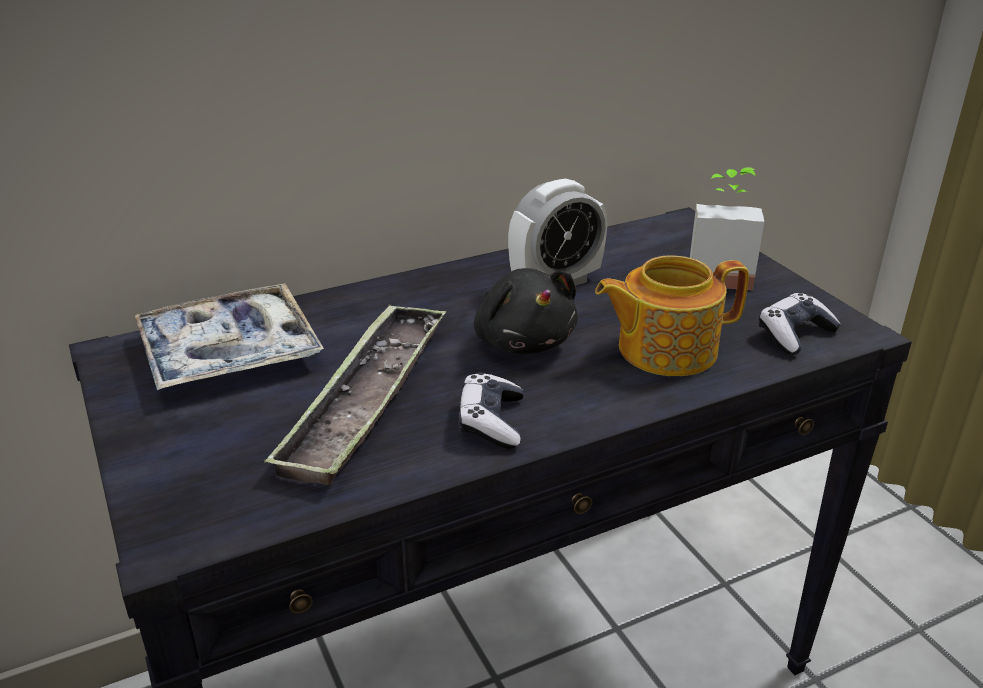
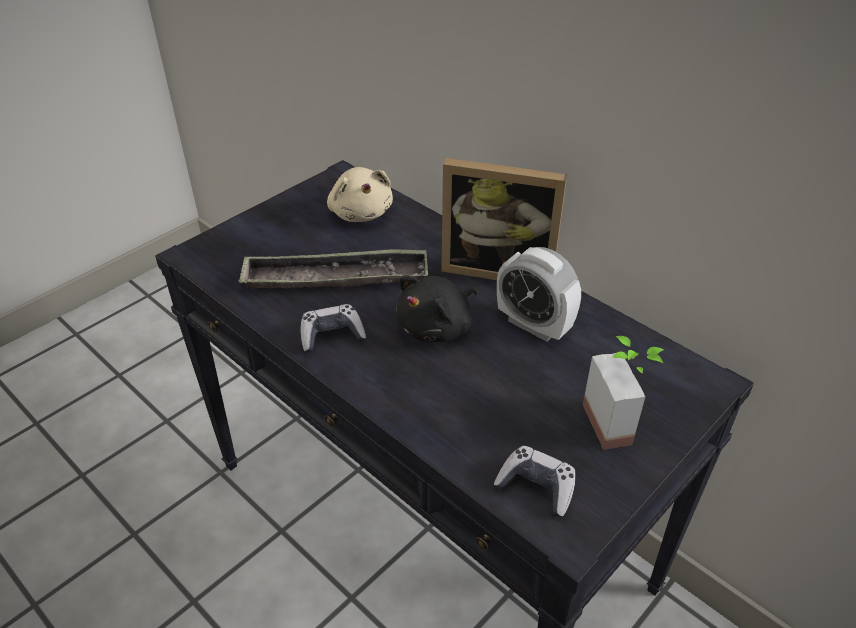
camera: 70 degrees right, 10 degrees up
tray [135,283,324,390] -> beige plush toy [327,167,393,222]
teapot [595,255,749,376] -> none
none -> picture frame [442,158,567,280]

